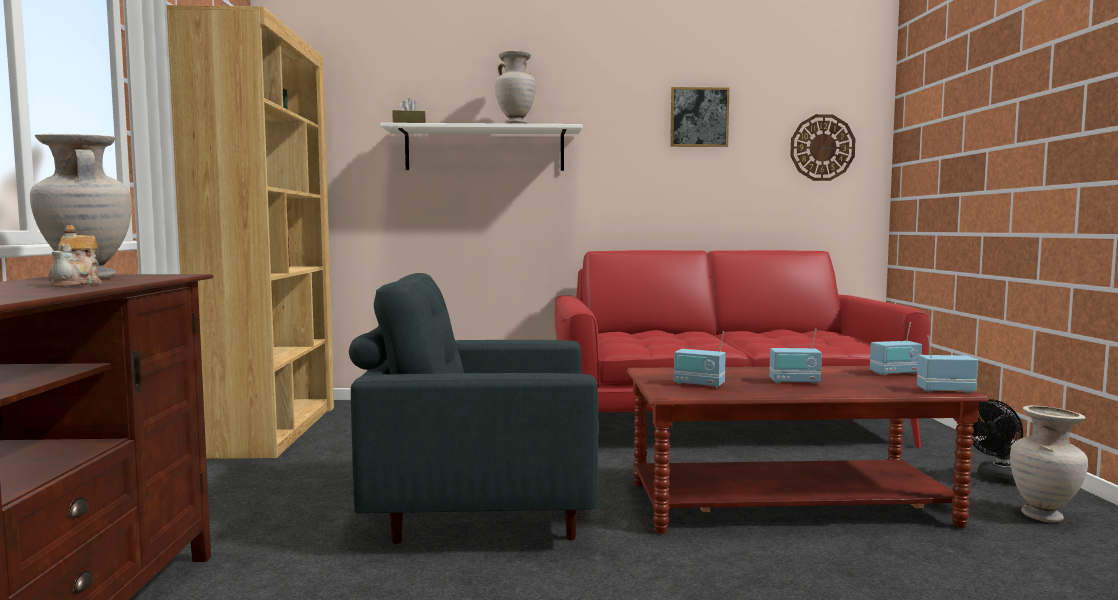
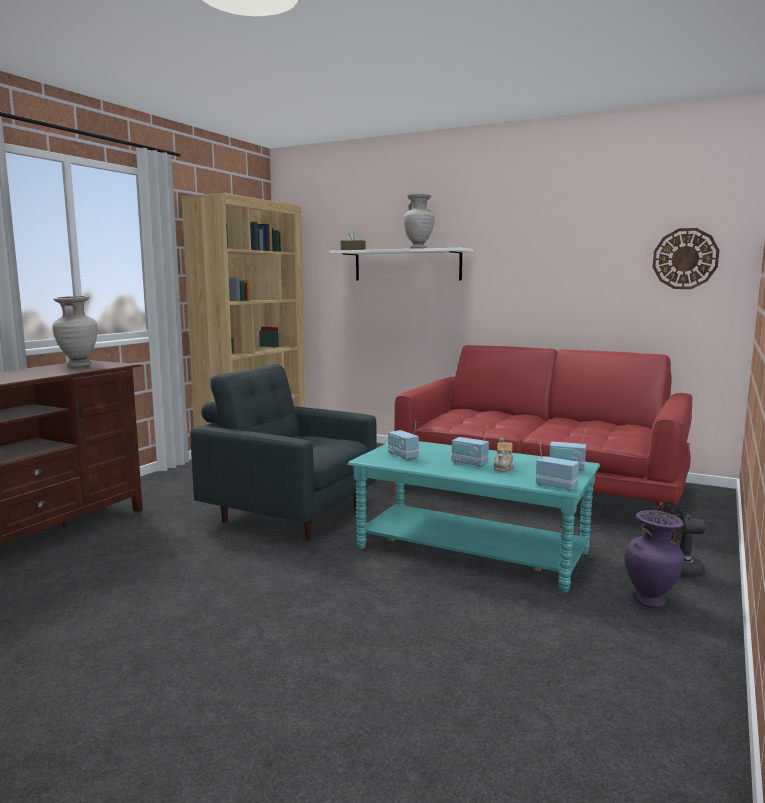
camera: 30 degrees right, 5 degrees up
teapot [48,225,102,287] -> teapot moved to [494,437,514,472]
brown coffee table [627,366,988,534] -> turquoise coffee table [348,441,600,592]
picture [670,87,730,147] -> none
beige vase [1010,405,1088,522] -> purple vase [625,510,684,608]

